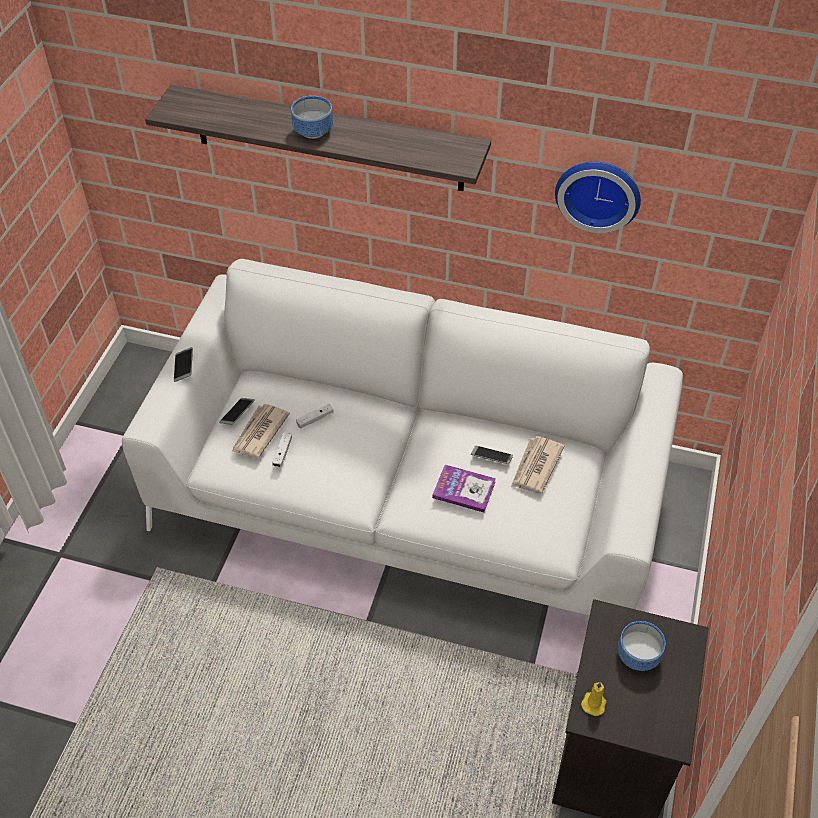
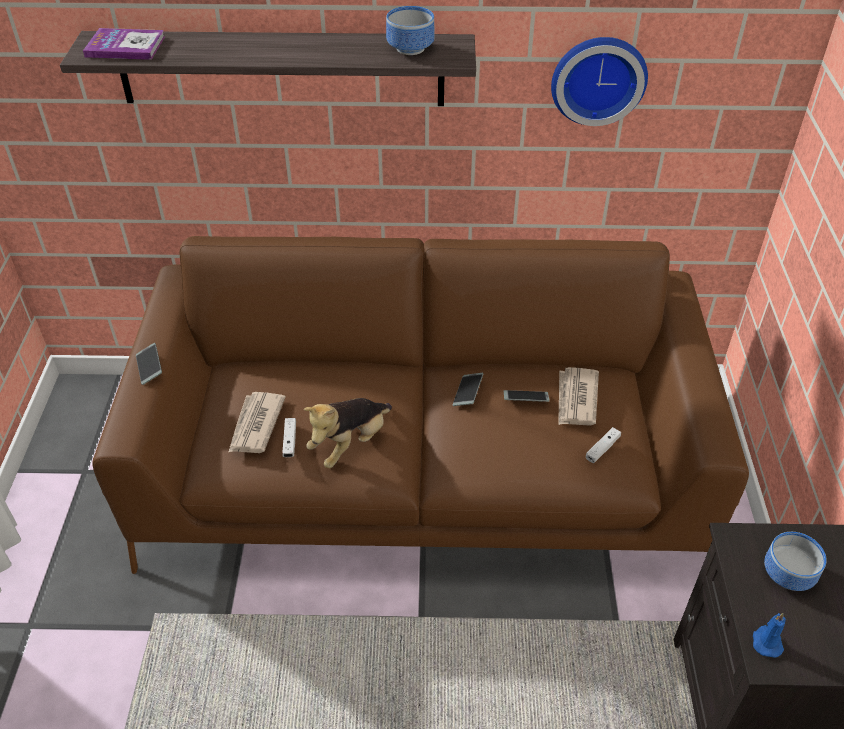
camera: 15 degrees left, 5 degrees down
white sofa [122,259,683,616] -> brown sofa [92,236,749,574]
phone [219,398,255,425] -> phone moved to [453,373,483,406]
bowl [291,96,333,139] -> bowl moved to [386,6,435,55]
white game controller [296,404,333,429] -> white game controller moved to [586,427,621,463]
book [432,465,496,513] -> book moved to [83,28,165,60]
yellow candle [581,682,607,716] -> blue candle [753,613,786,658]
none -> plush toy [304,398,392,468]

